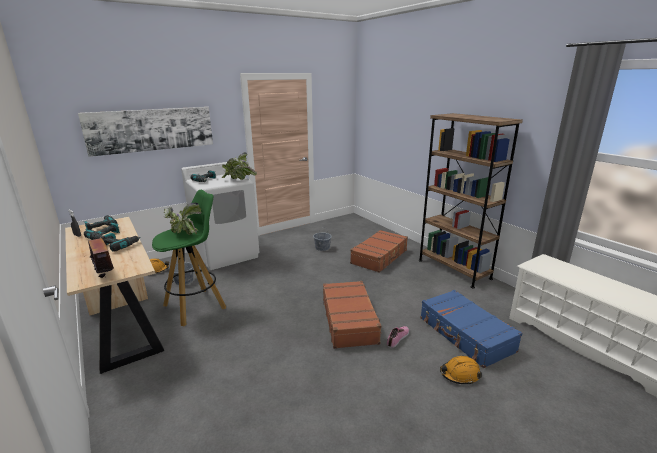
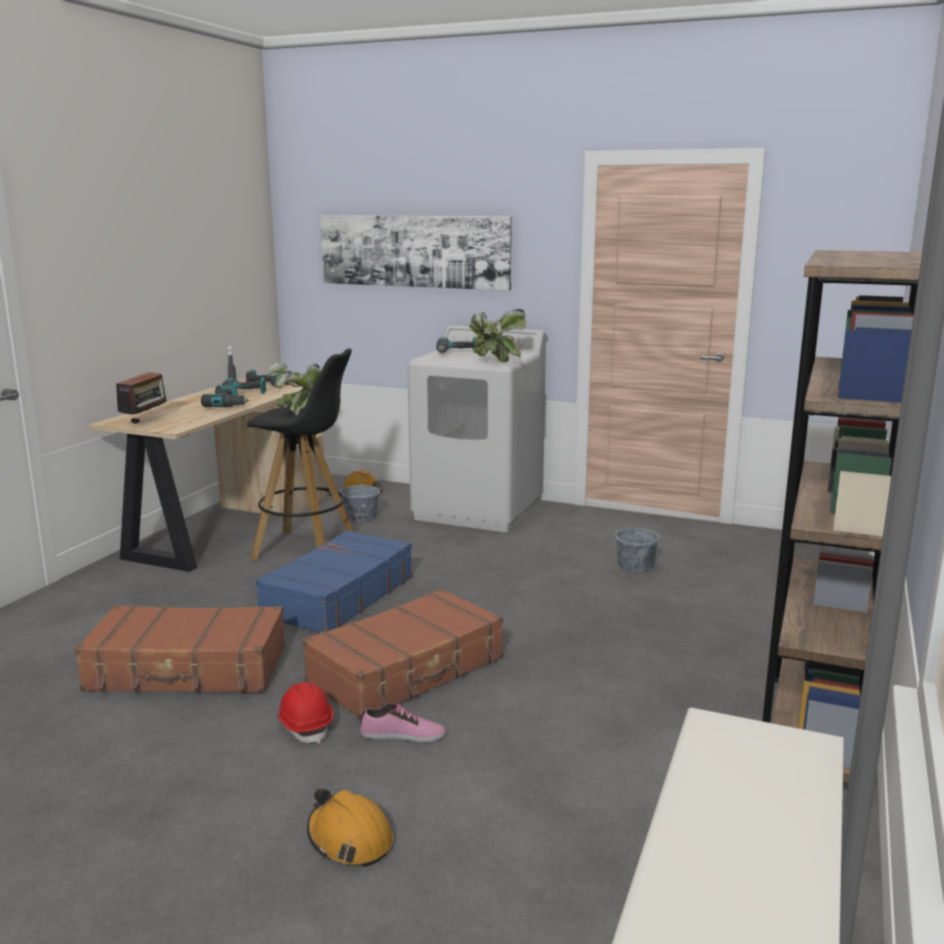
camera: 55 degrees right, 5 degrees down
green stool [152,190,226,326] -> black stool [247,348,354,561]
brown suitcase [350,230,408,273] -> brown suitcase moved to [74,605,285,693]
blue suitcase [420,290,522,368] -> blue suitcase moved to [255,530,412,633]
none -> red hard hat [277,682,333,743]

